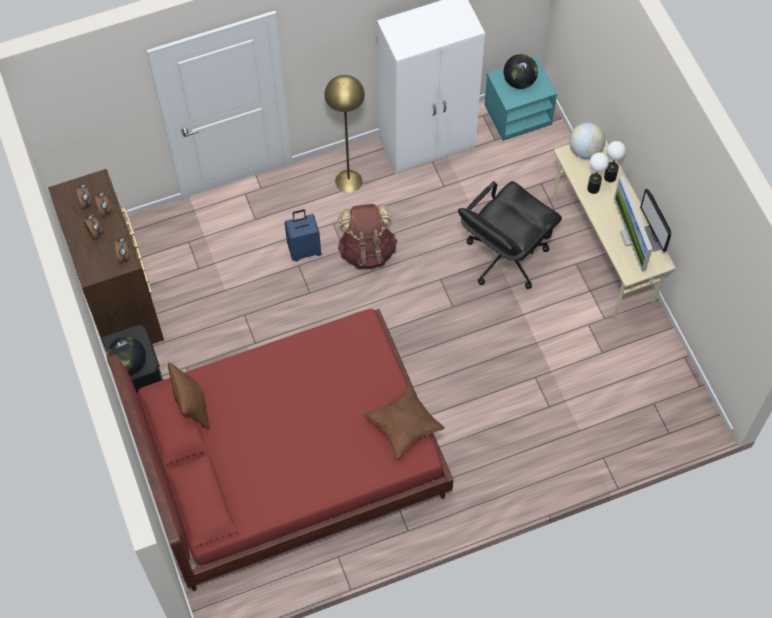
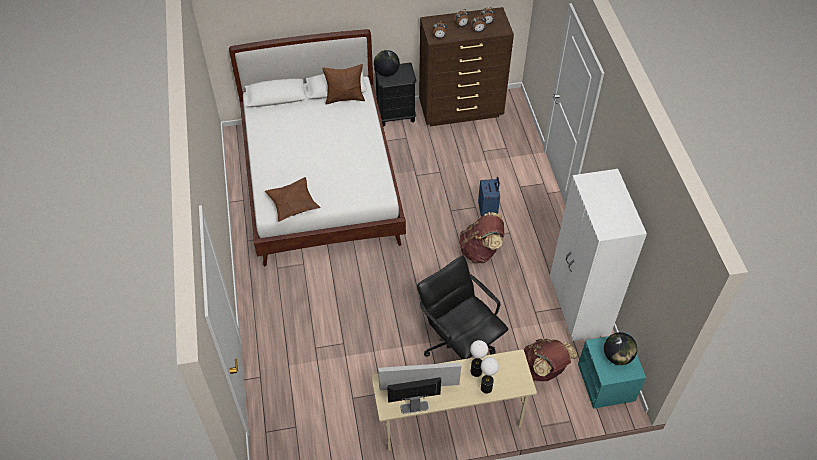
camera: 100 degrees right, 10 degrees down
red bed [107,309,454,591] -> white bed [229,29,406,266]
yellow floor lamp [324,75,365,193] -> none
globe [569,123,606,159] -> none
none -> brown backpack [523,339,578,381]

